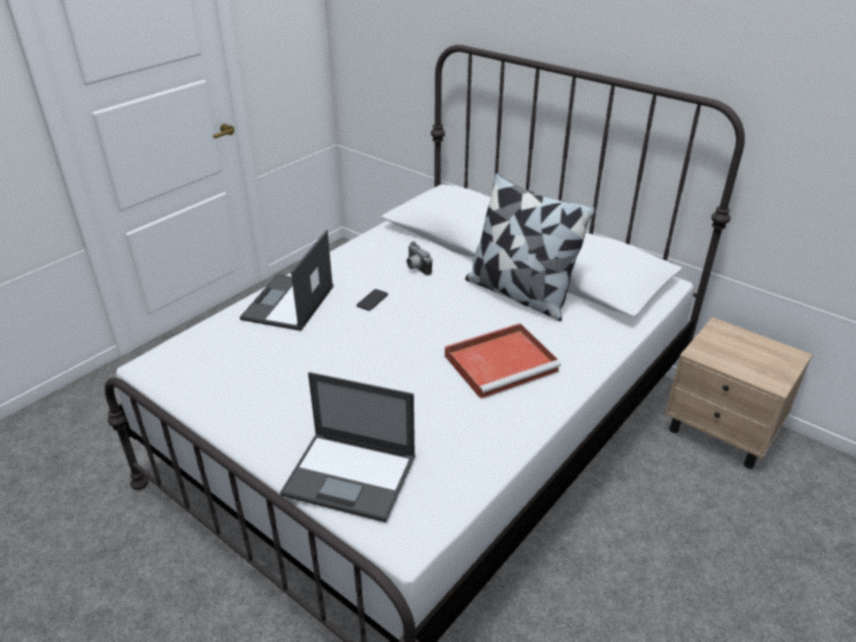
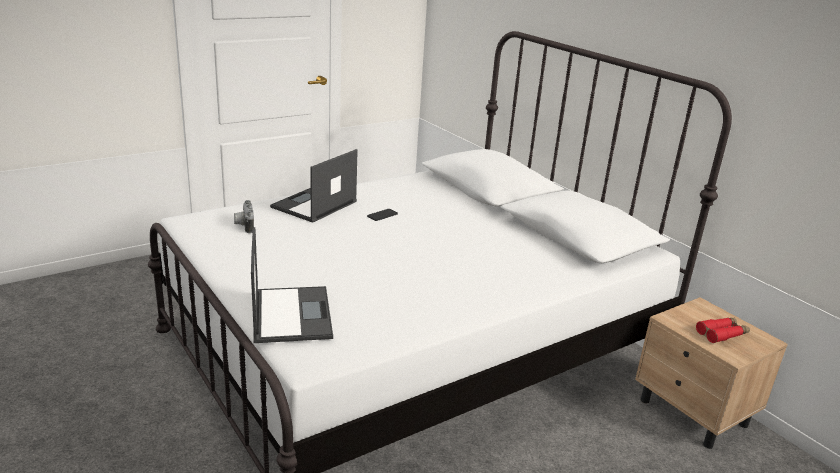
camera: 15 degrees right, 10 degrees down
laptop [280,372,415,523] -> laptop turned 135 degrees counterclockwise [251,227,333,343]
camera [407,241,432,275] -> camera moved to [234,200,254,233]
red tray [445,323,561,399] -> none
pillow [465,173,596,321] -> none
none -> red binoculars [696,317,750,343]

